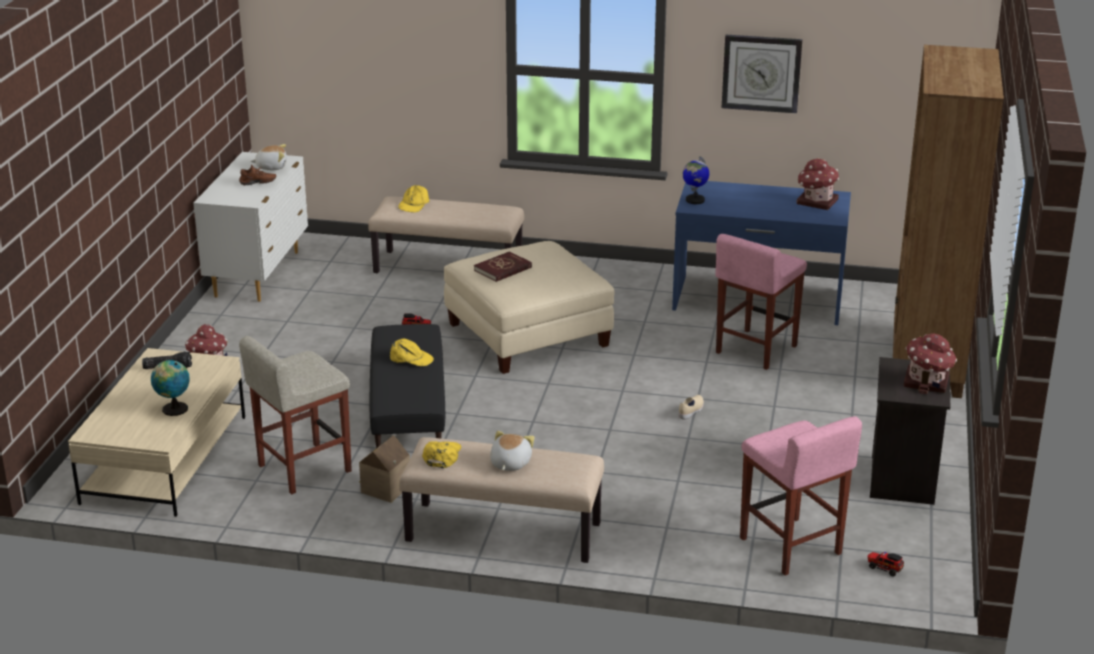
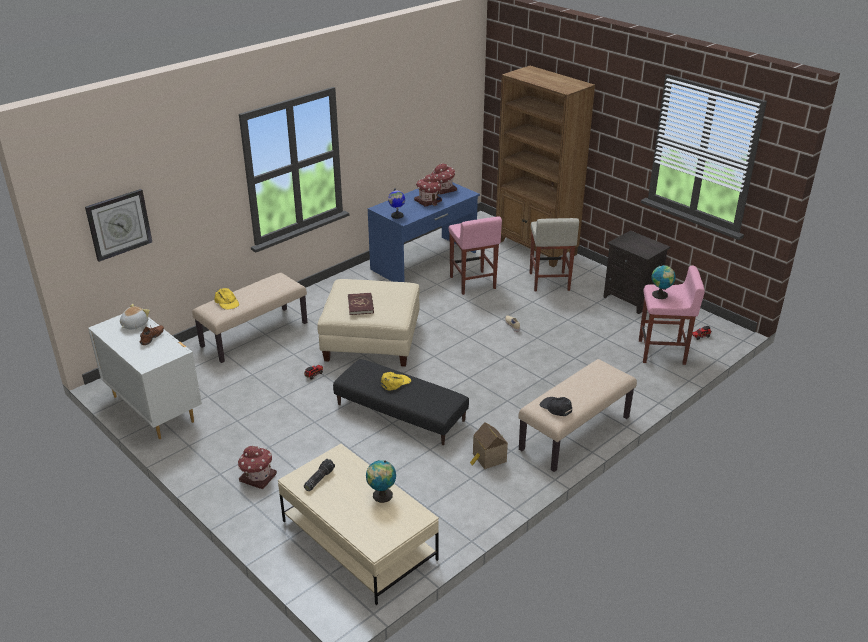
camera: 55 degrees left, 5 degrees up
beige stool [239,336,352,494] -> beige stool moved to [530,218,579,292]
yellow cap [422,441,461,468] -> black cap [540,397,572,416]
plush toy [490,431,535,471] -> none
wall clock [722,35,802,113] -> wall clock moved to [85,189,152,262]
toy house [904,333,957,394] -> toy house moved to [414,174,442,207]
none -> globe [652,264,676,299]

